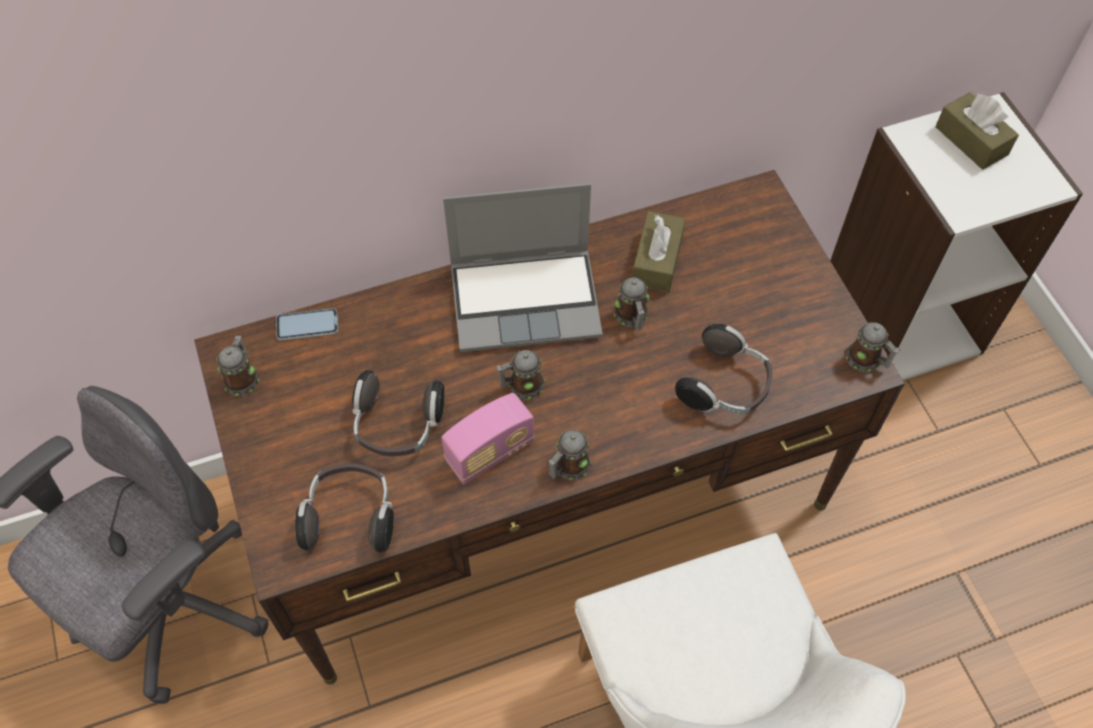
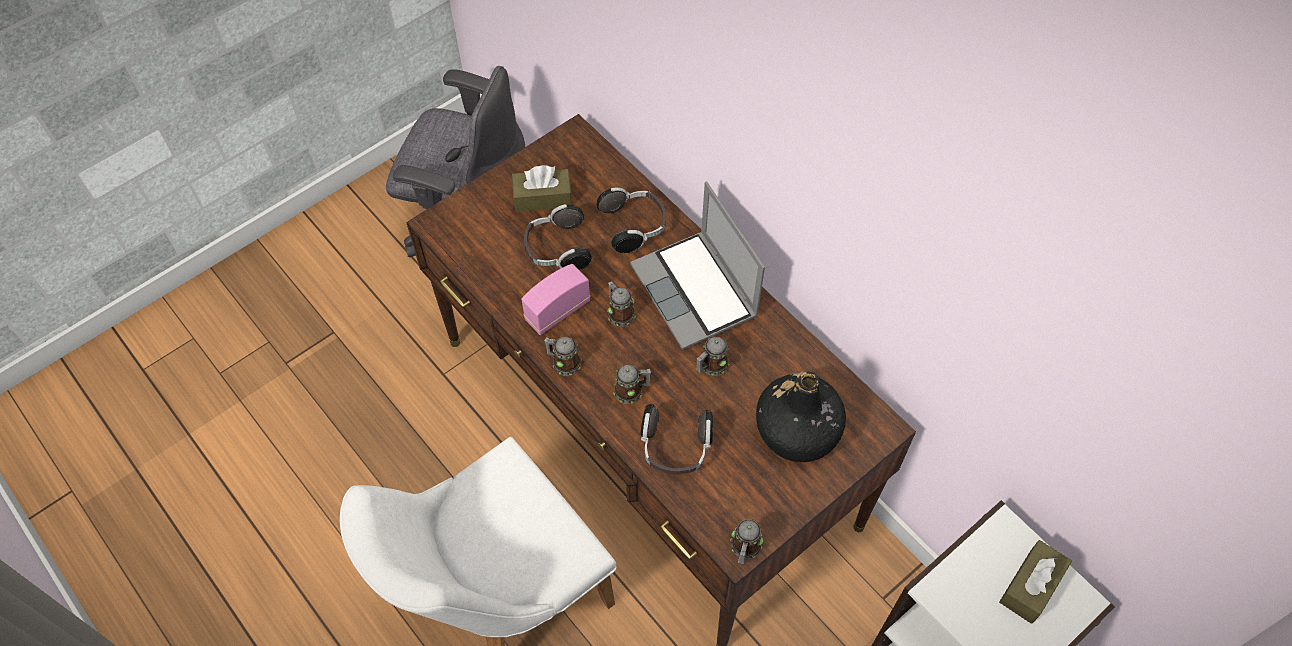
camera: 70 degrees right, 0 degrees up
mug [216,335,260,396] -> mug moved to [613,365,651,404]
phone [276,308,338,340] -> none
headphones [295,463,394,552] -> headphones moved to [597,187,666,253]
radio [442,393,535,485] -> radio turned 105 degrees clockwise [522,264,590,335]
brown tissue box [632,211,685,293] -> brown tissue box moved to [512,165,572,212]
none -> black bottle [756,372,846,462]

